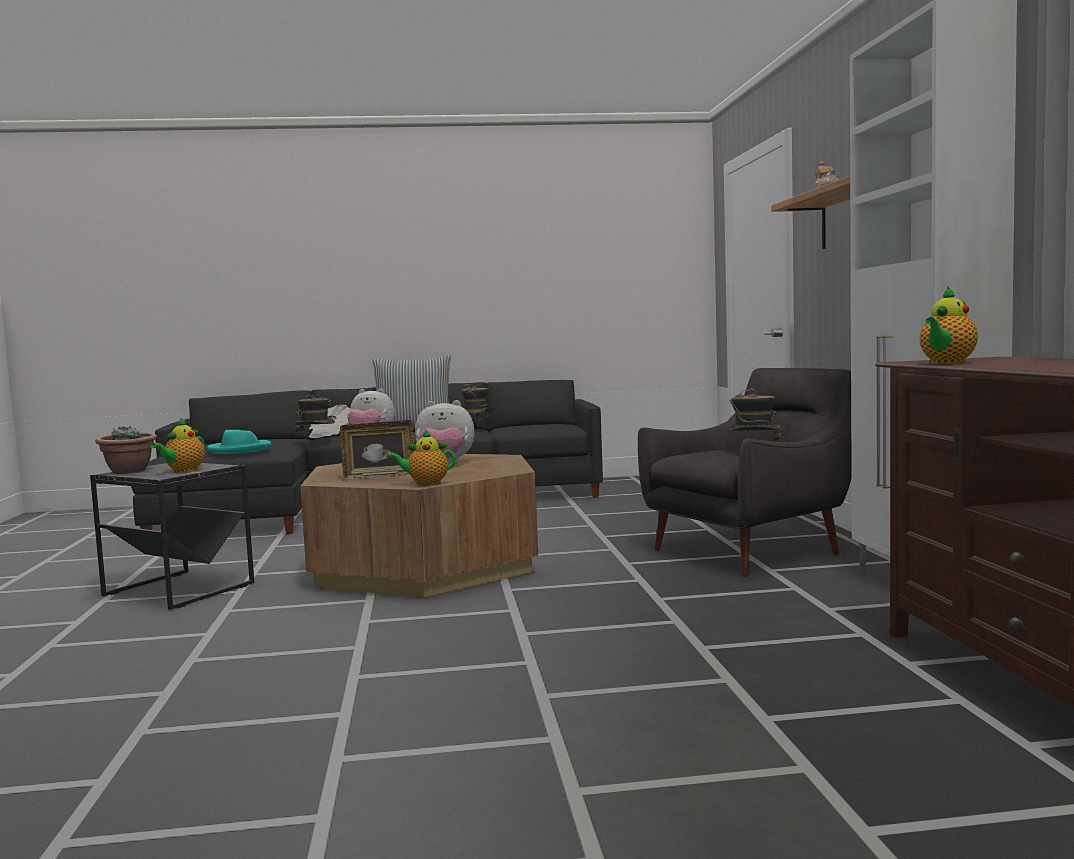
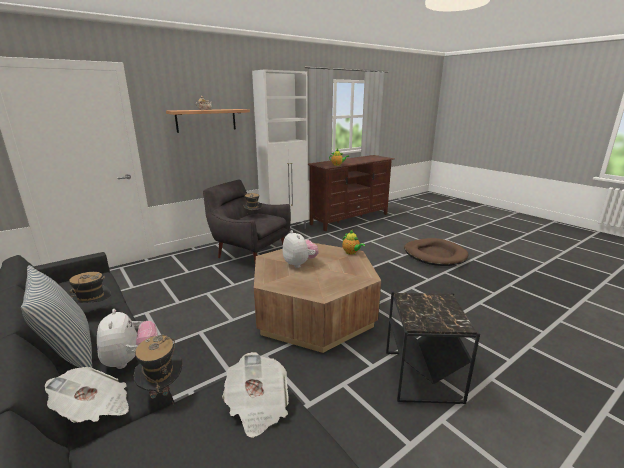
camera: 120 degrees left, 15 degrees up
potted plant [95,426,157,474] -> none
teapot [150,417,205,473] -> none
turquoise hat [207,430,272,454] -> newspaper [222,352,289,438]
picture frame [340,420,415,479] -> none
none -> brown dog bed [404,238,469,266]

